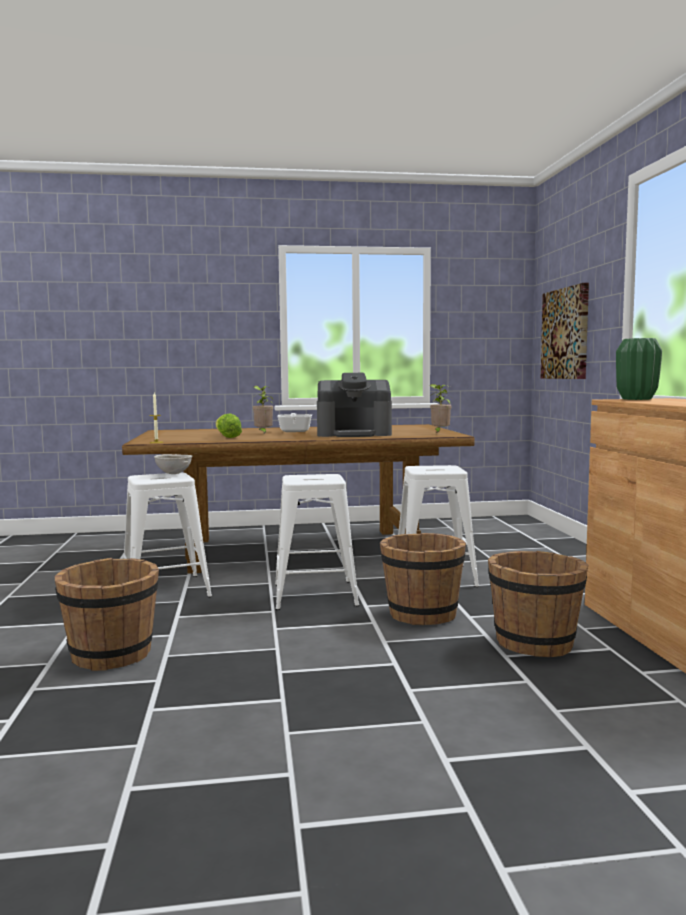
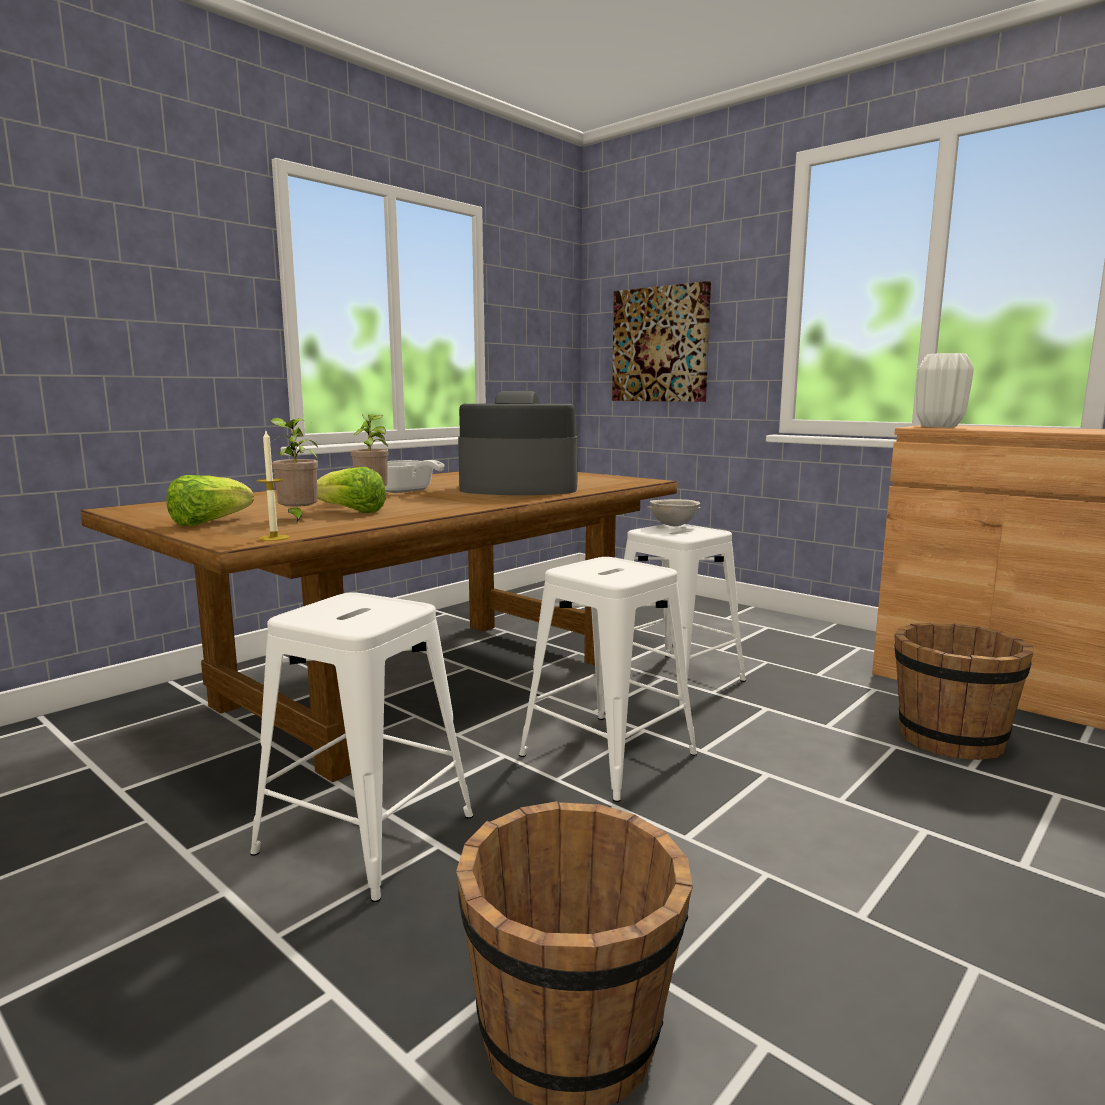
camera: 40 degrees left, 5 degrees up
grey bowl [154,454,193,474] -> grey bowl moved to [648,499,701,526]
coffee machine [317,373,392,437] -> coffee machine turned 135 degrees counterclockwise [458,391,578,495]
brown bucket [380,533,466,625] -> none
potted plant [430,384,452,434] -> potted plant moved to [270,418,318,524]
green vase [616,338,662,400] -> white vase [916,353,974,427]
none -> lettuce [167,475,254,526]

